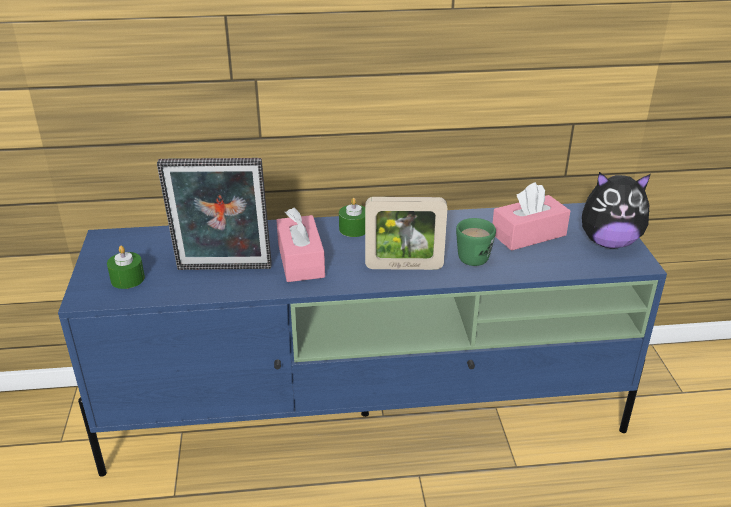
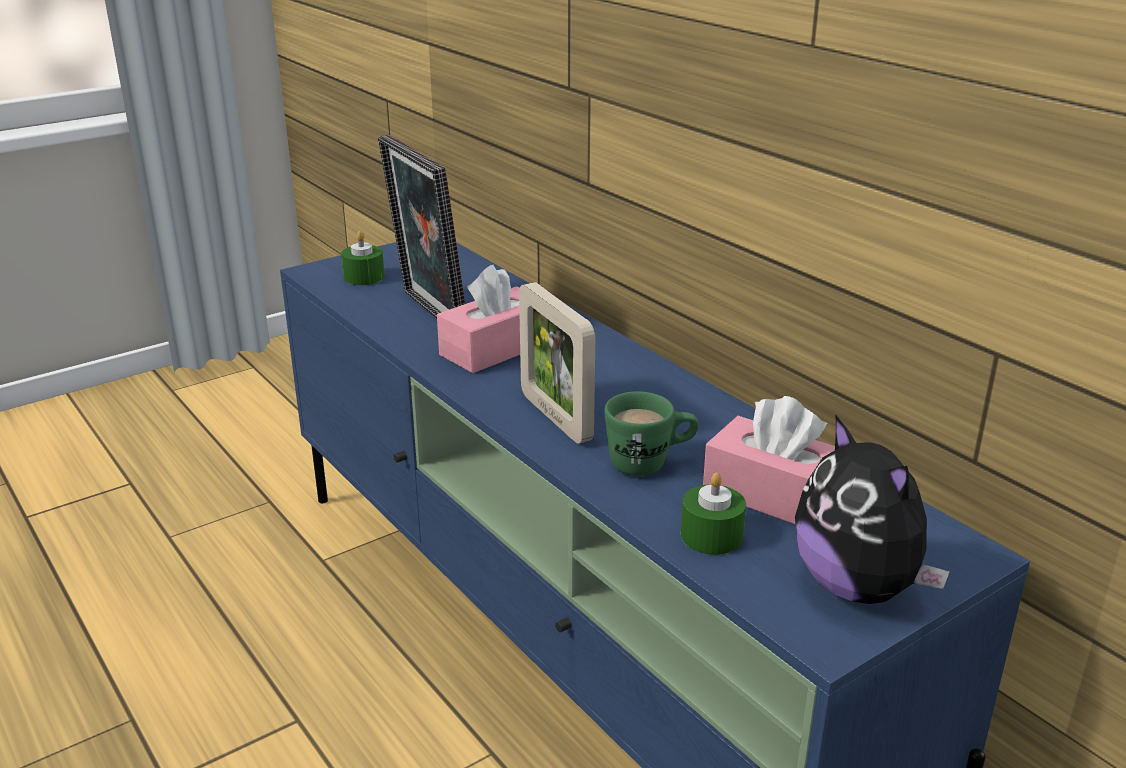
camera: 60 degrees right, 5 degrees down
green candle [339,198,365,237] -> green candle moved to [681,472,746,555]

